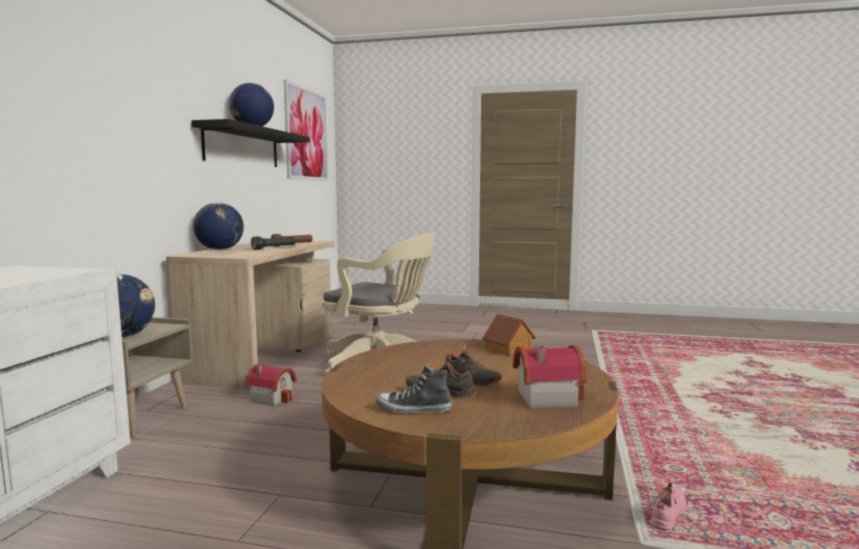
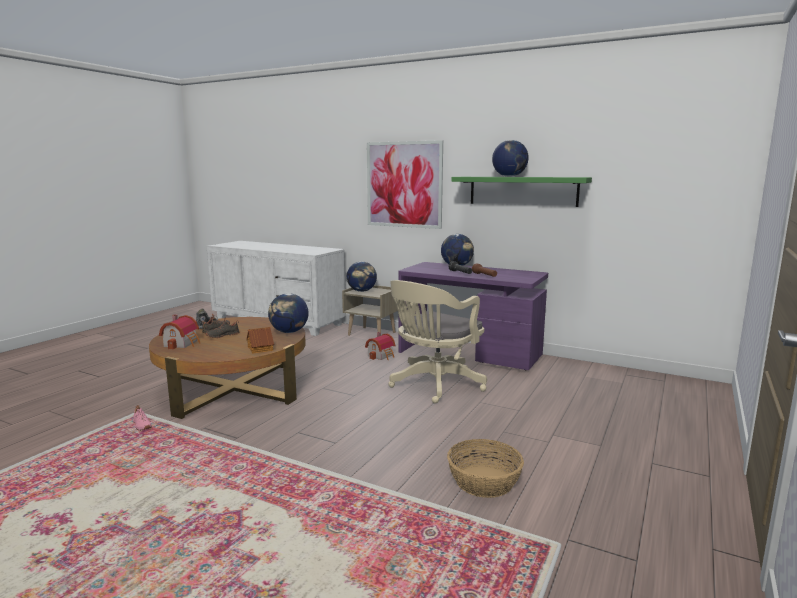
camera: 105 degrees right, 5 degrees up
beige desk [166,240,334,390] -> purple desk [398,262,548,370]
black shelf [191,119,310,167] -> green shelf [451,177,592,207]
picture [284,80,329,181] -> picture moved to [367,140,443,229]
none -> globe [268,293,309,333]
none -> basket [447,439,524,498]

